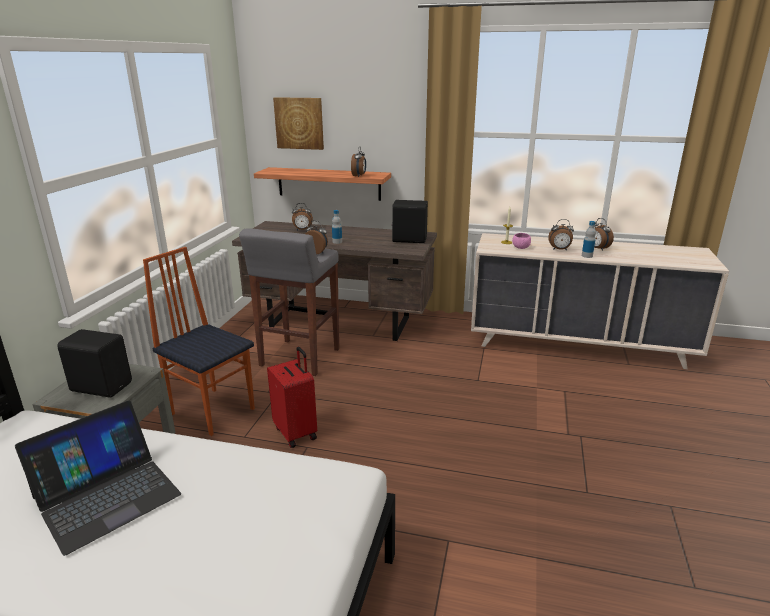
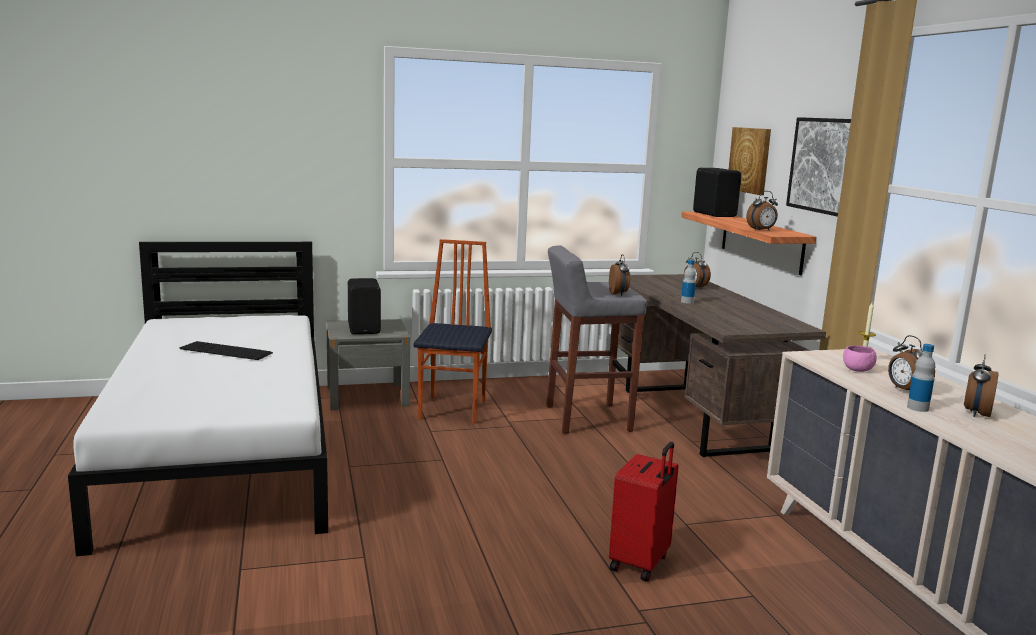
camera: 60 degrees right, 10 degrees down
laptop [15,401,181,556] -> keyboard [180,341,273,360]
red suitcase [267,347,317,448] -> red suitcase moved to [609,442,679,581]
black speaker [391,200,428,243] -> black speaker moved to [693,168,742,217]
none -> picture [786,117,851,217]

